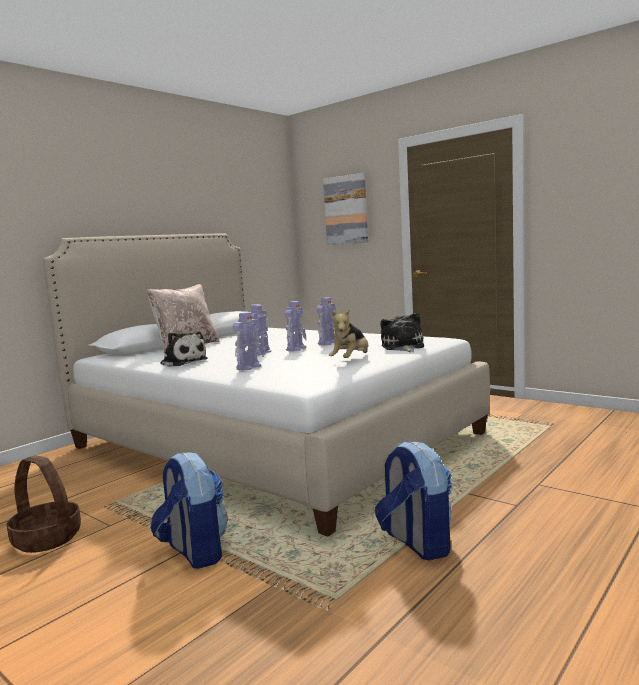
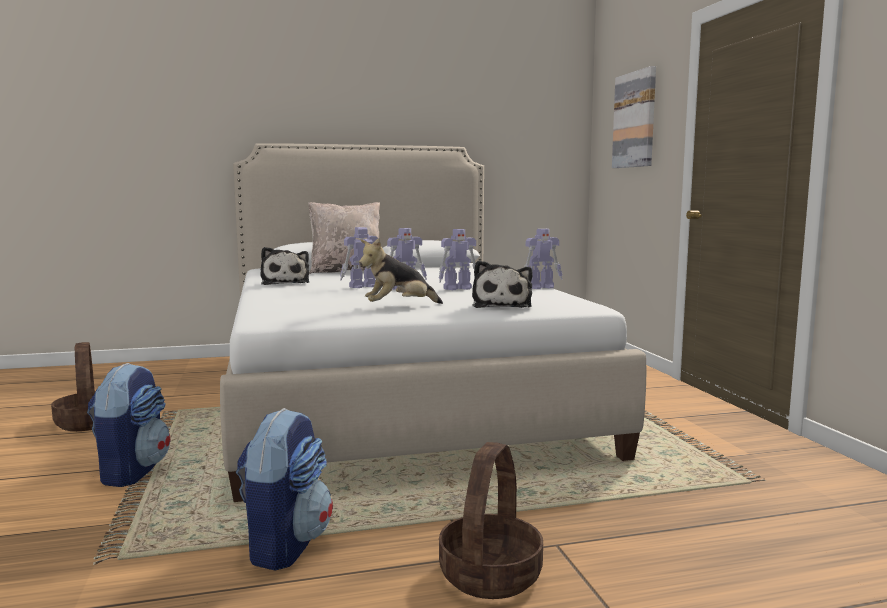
camera: 35 degrees right, 0 degrees up
toy robot [232,312,264,370] -> toy robot moved to [524,229,563,289]
plush toy [380,313,424,352] -> plush toy turned 150 degrees clockwise [472,260,533,308]
none -> basket [439,442,543,599]

